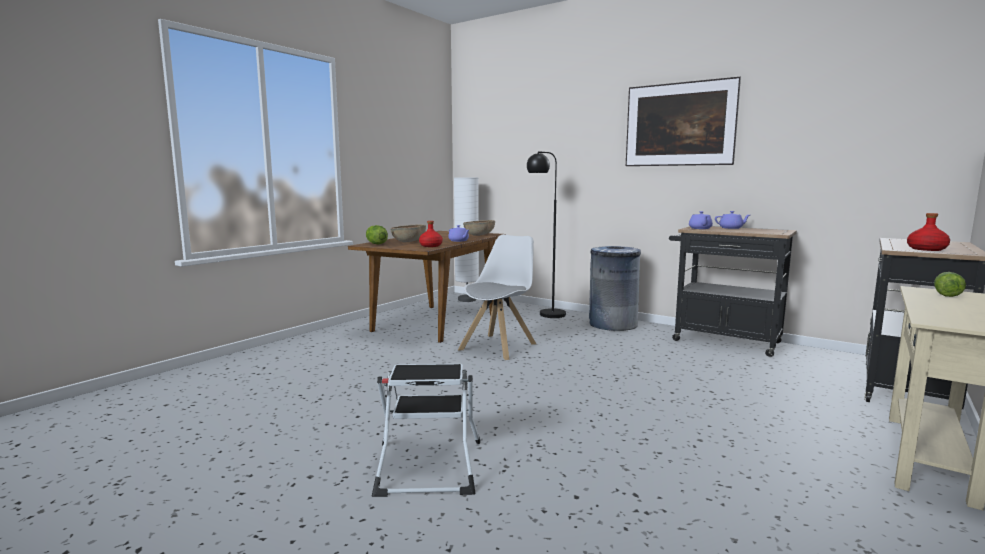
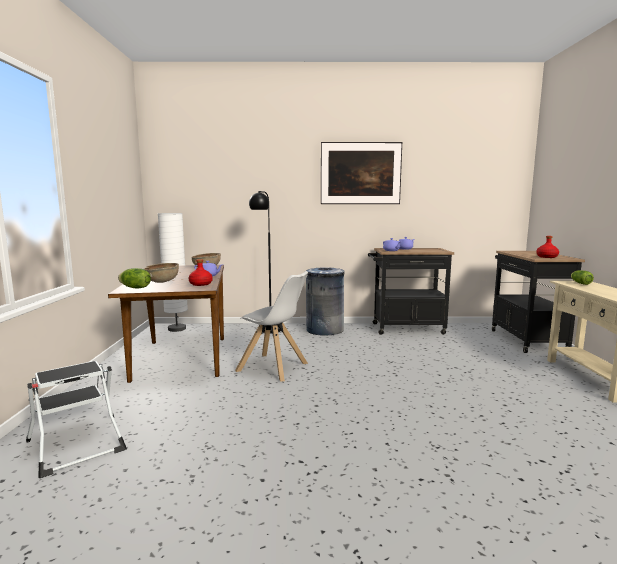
camera: 35 degrees left, 0 degrees up
step ladder [372,364,480,497] -> step ladder moved to [26,361,127,478]
chair [458,234,536,360] -> chair turned 120 degrees clockwise [235,271,308,382]

